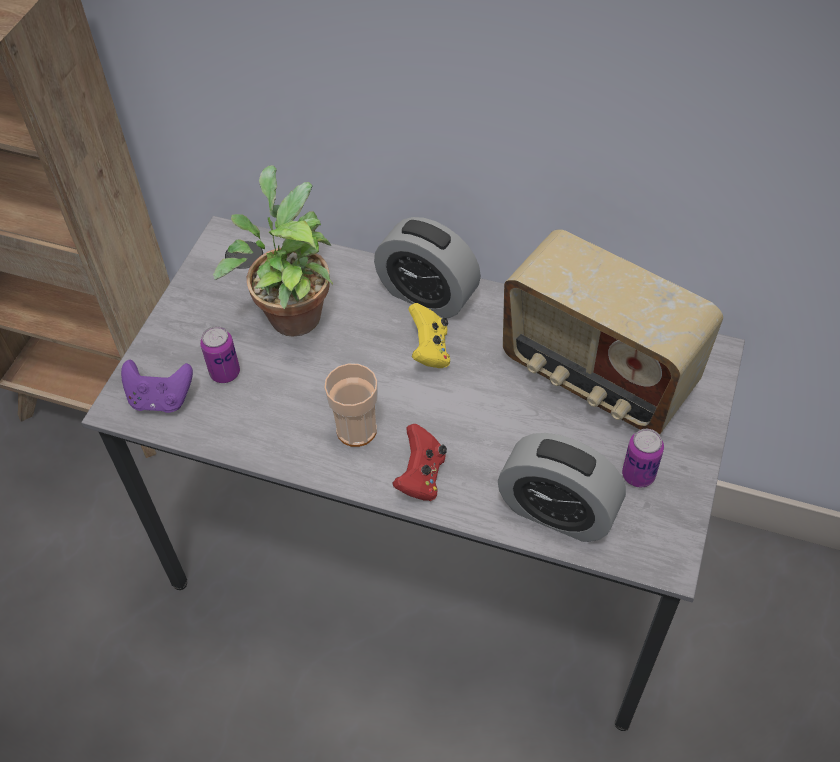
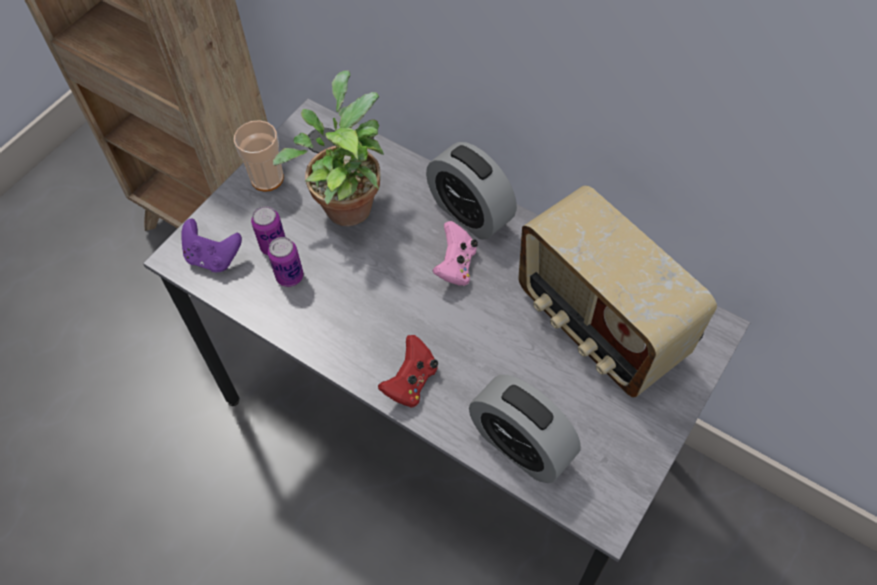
camera: 15 degrees right, 5 degrees up
cup [324,363,378,447] -> cup moved to [234,120,284,191]
yellow game controller [408,303,450,368] -> pink game controller [432,221,478,286]
can [622,429,664,488] -> can moved to [268,237,304,287]

